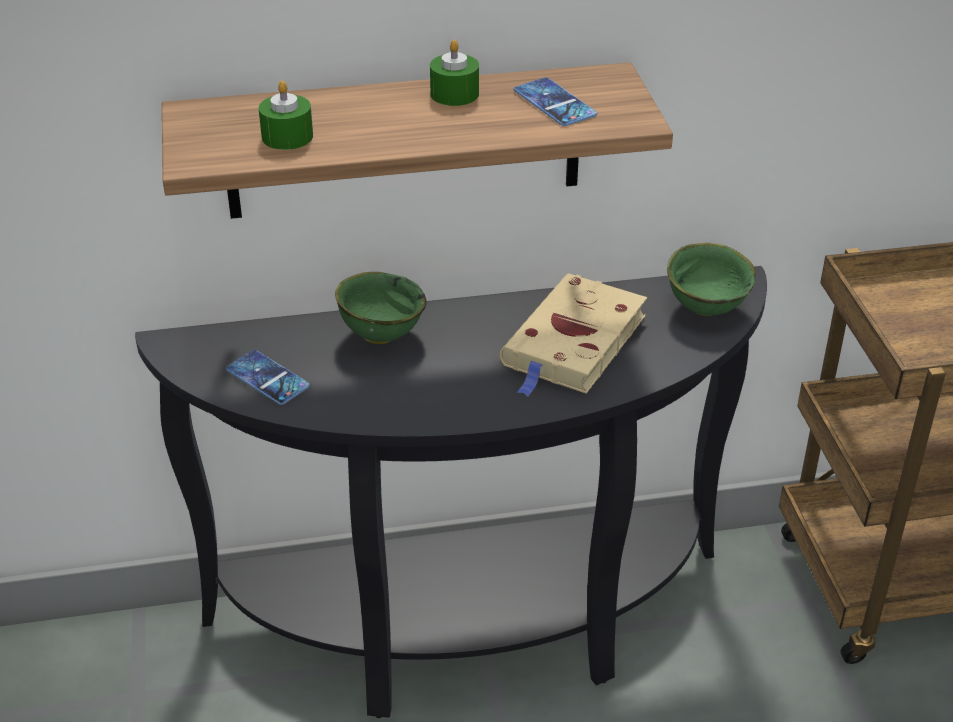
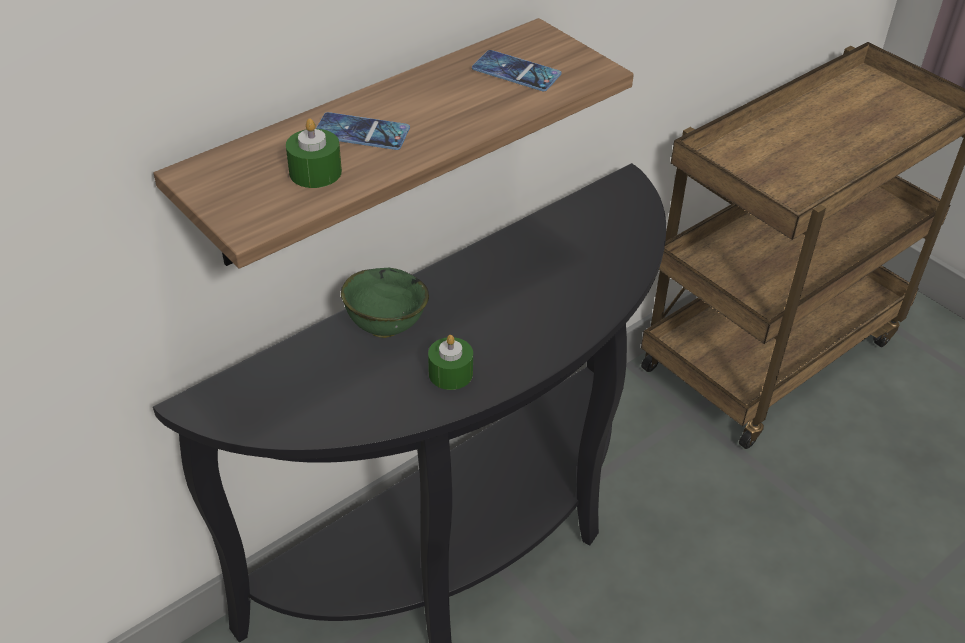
camera: 30 degrees left, 5 degrees up
phone [226,350,310,405] -> phone moved to [316,112,410,150]
green candle [430,40,479,106] -> green candle moved to [428,335,473,390]
beige book [500,273,647,397] -> none
green bowl [667,243,756,316] -> none

